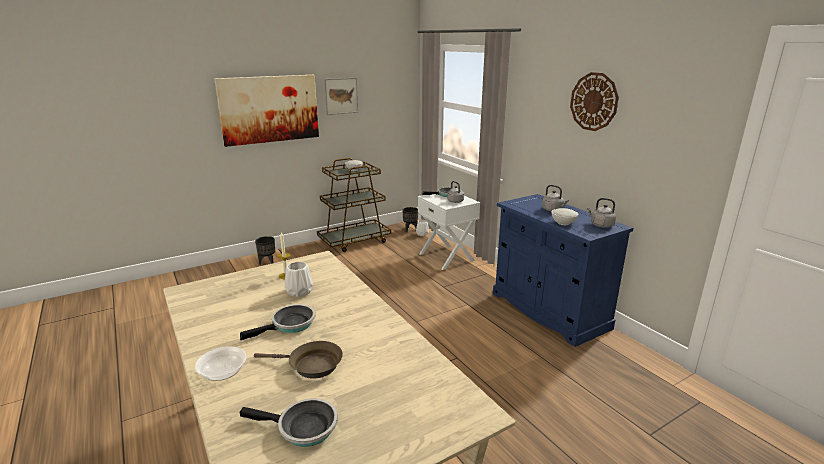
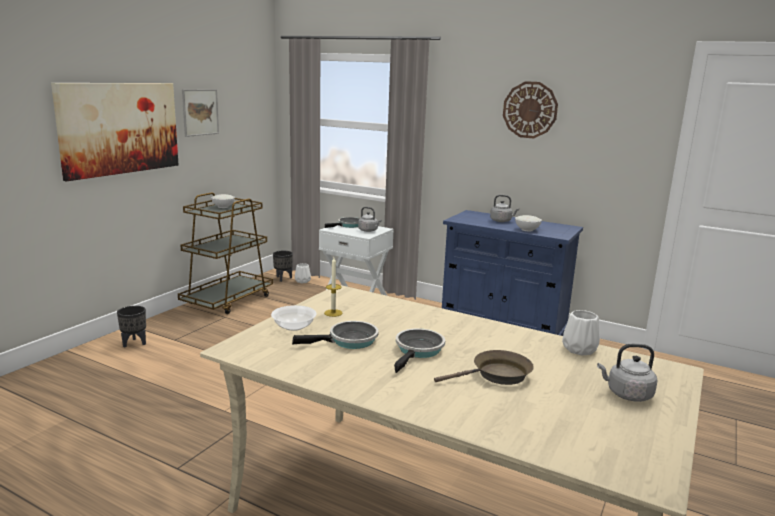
camera: 30 degrees left, 5 degrees down
bowl [195,346,246,381] -> bowl moved to [271,305,317,331]
frying pan [240,398,338,447] -> frying pan moved to [292,321,379,349]
white vase [285,262,313,297] -> white vase moved to [562,310,600,355]
grey kettle [587,198,616,228] -> grey kettle moved to [597,344,657,402]

